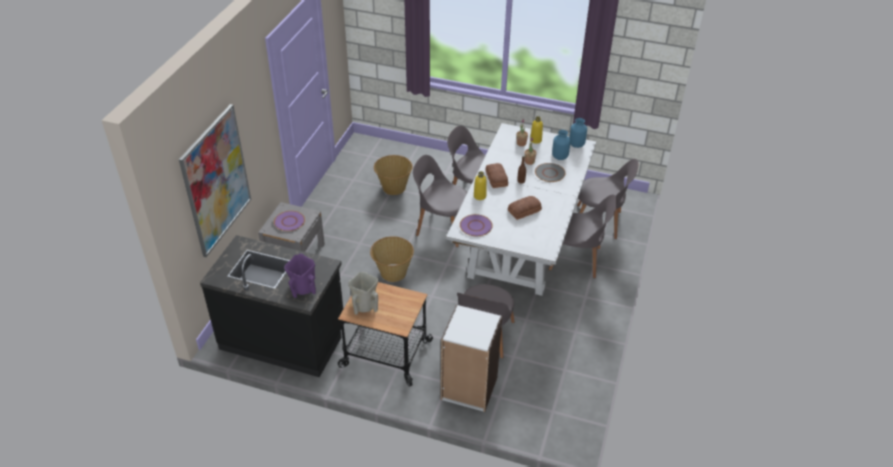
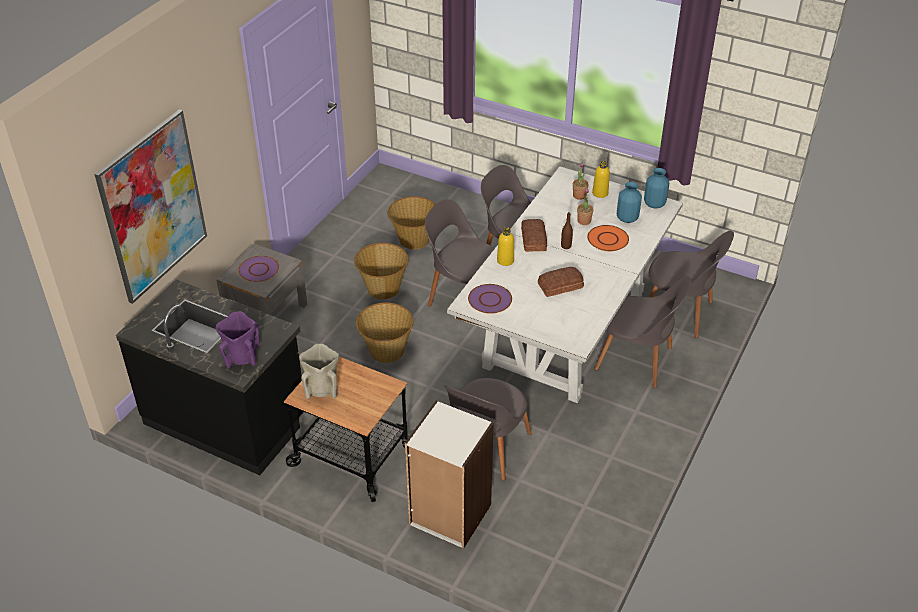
camera: 10 degrees right, 0 degrees up
grey plate [535,163,565,182] -> orange plate [587,225,629,251]
none -> basket [354,243,408,299]

